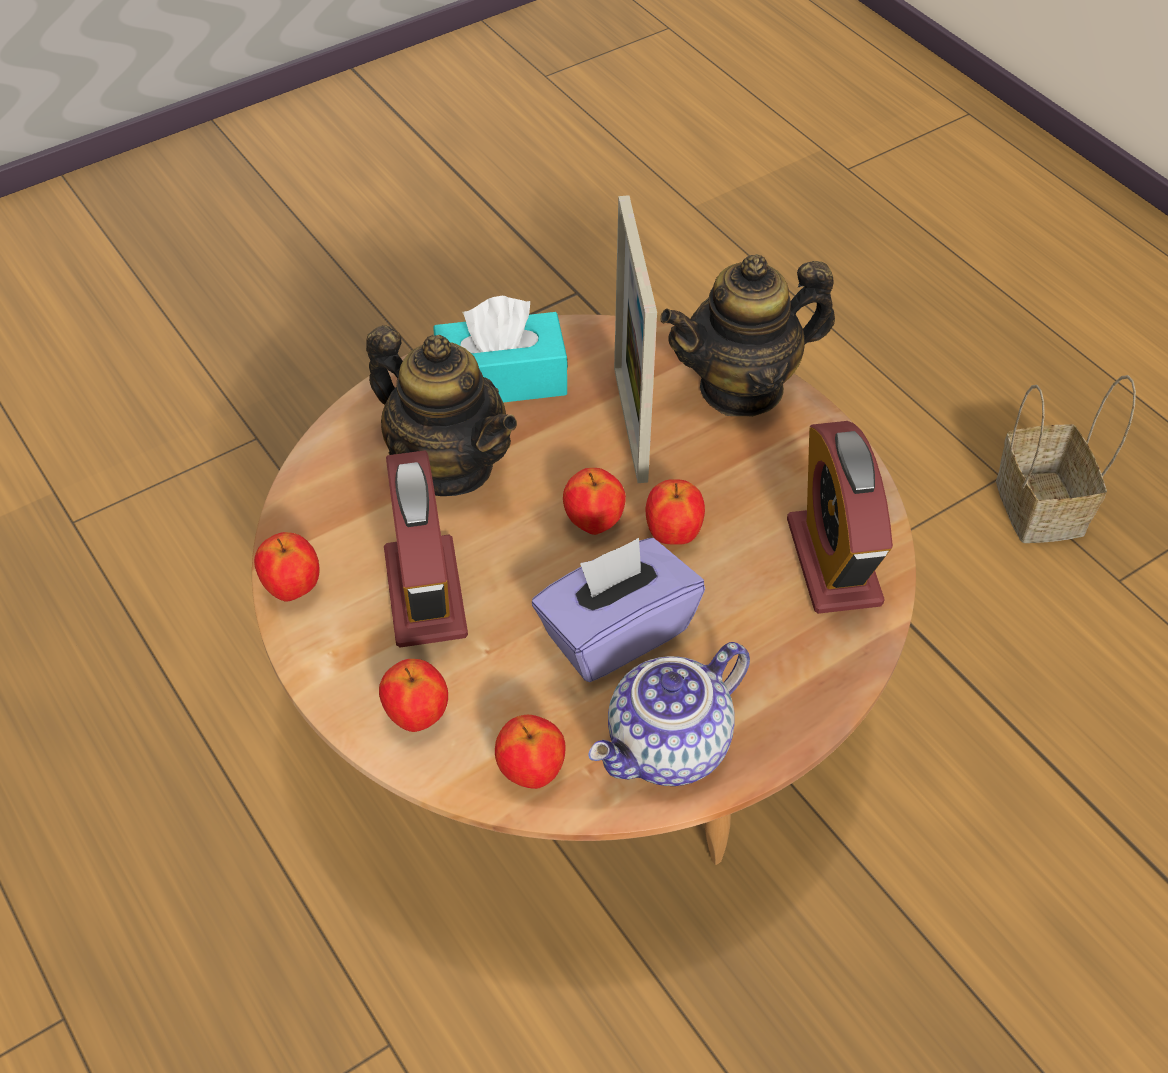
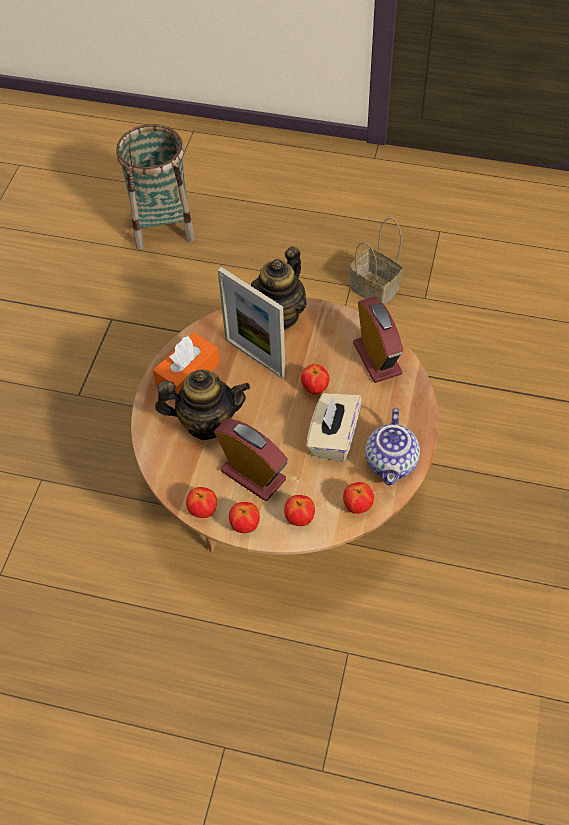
camera: 40 degrees left, 5 degrees up
turquoise tissue box [433,296,568,402] -> orange tissue box [153,332,220,394]
purple tissue box [532,538,705,682] -> beige tissue box [306,393,362,462]
apple [563,468,626,535] -> apple moved to [229,502,260,533]
alarm clock [787,421,893,614] -> alarm clock turned 150 degrees counterclockwise [353,297,403,383]
none -> basket [116,124,195,250]

